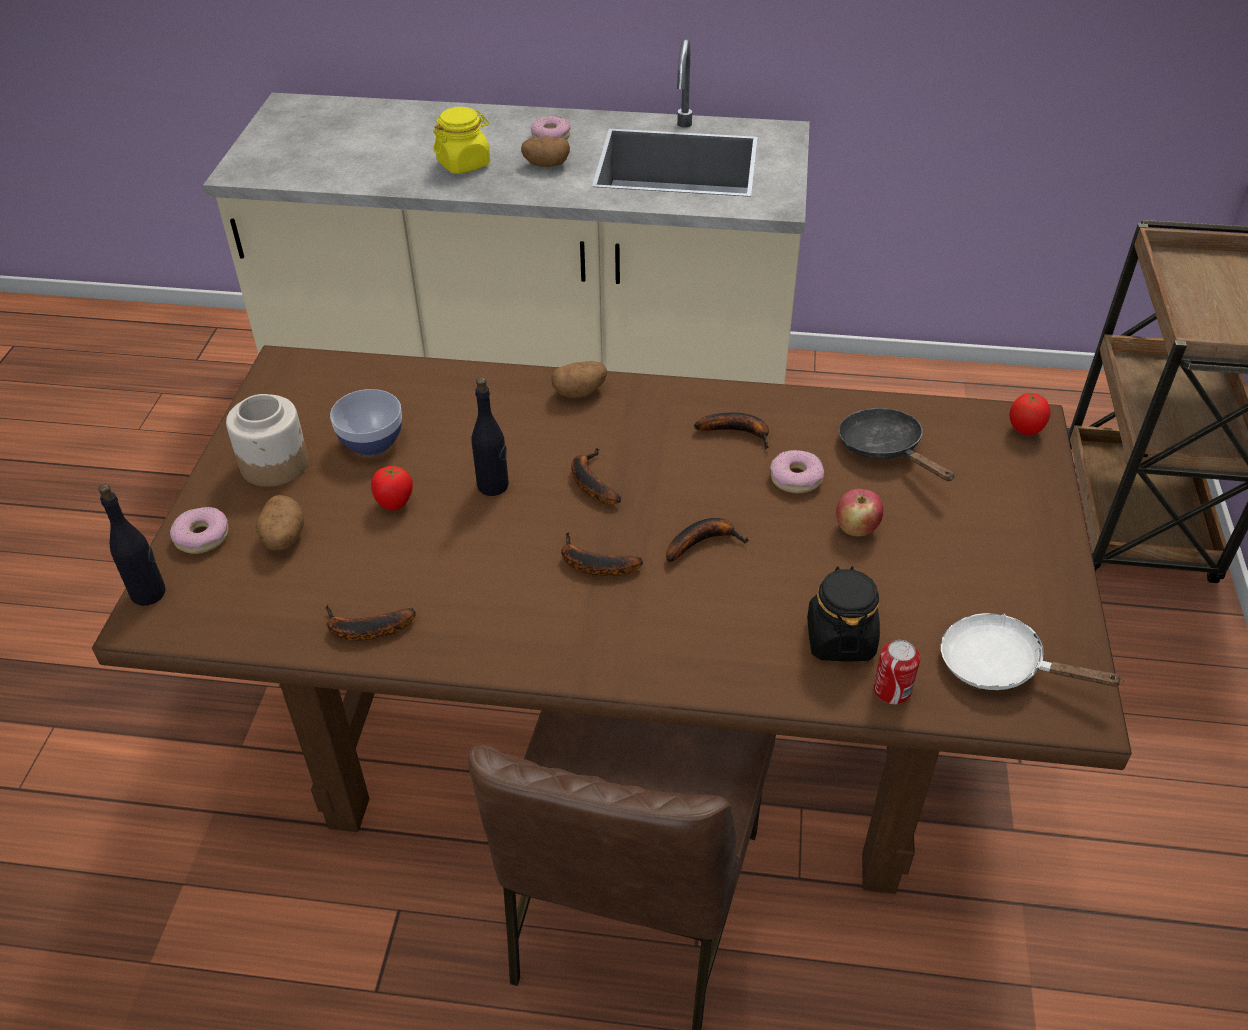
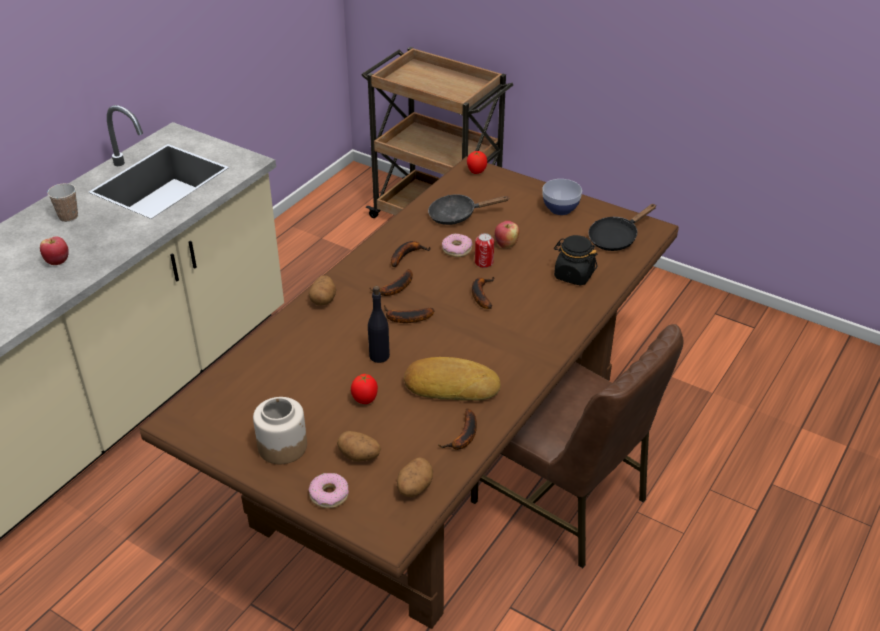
camera: 65 degrees left, 5 degrees down
black bottle [98,484,166,606] -> none
bowl [330,389,402,456] -> bowl moved to [543,179,582,215]
yellow jar [433,107,490,174] -> apple [40,236,69,265]
potato [521,136,570,167] -> potato moved to [397,457,433,497]
donut [531,116,571,139] -> cup [47,183,78,222]
banana [561,532,643,576] -> banana moved to [369,269,413,296]
can [873,640,920,704] -> can moved to [475,233,494,268]
white frying pan [941,613,1124,690] -> black frying pan [588,204,656,251]
none -> bread [404,357,501,401]

